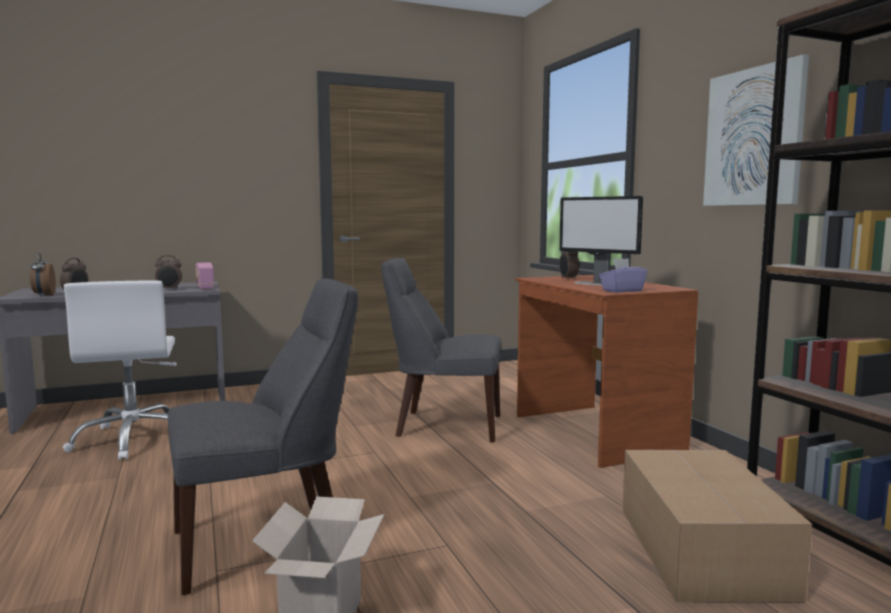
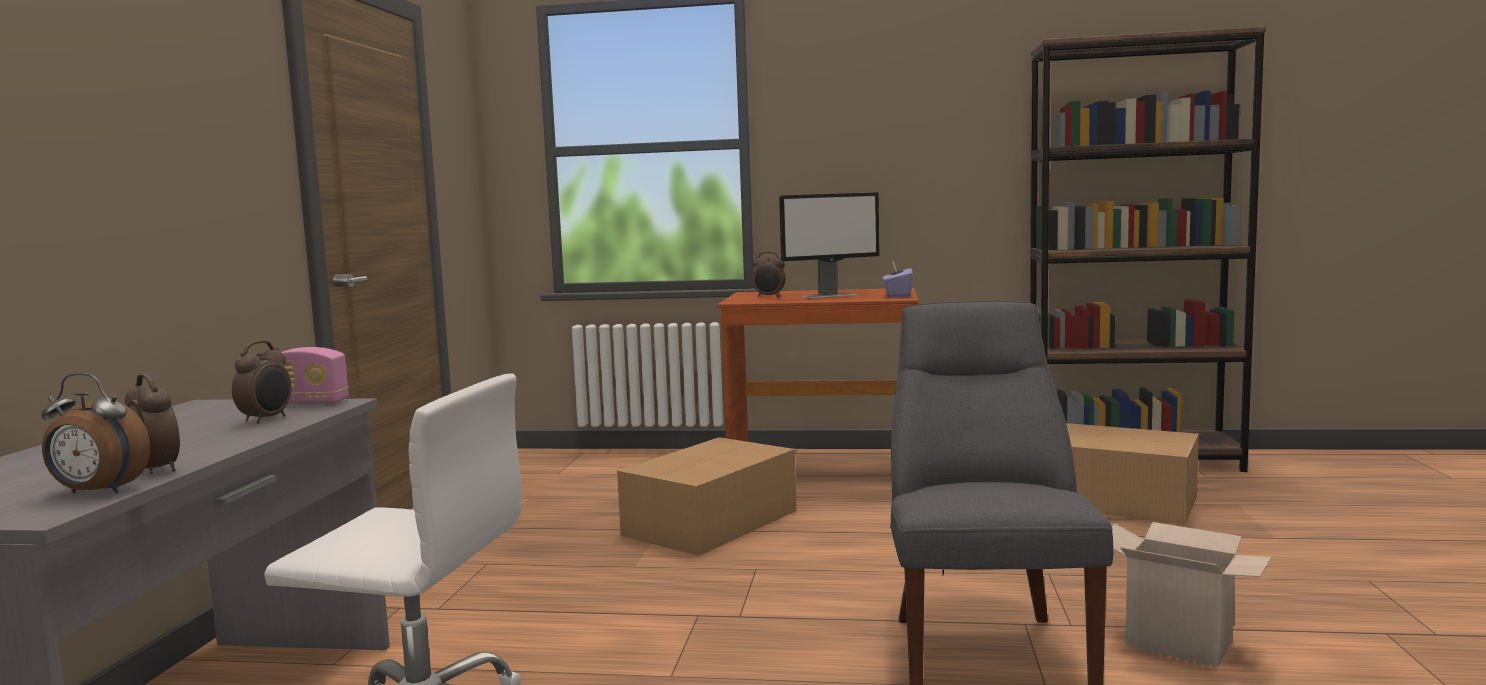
camera: 60 degrees left, 0 degrees up
grey chair [381,257,501,442] -> cardboard box [617,437,797,556]
picture [703,54,809,206] -> none

